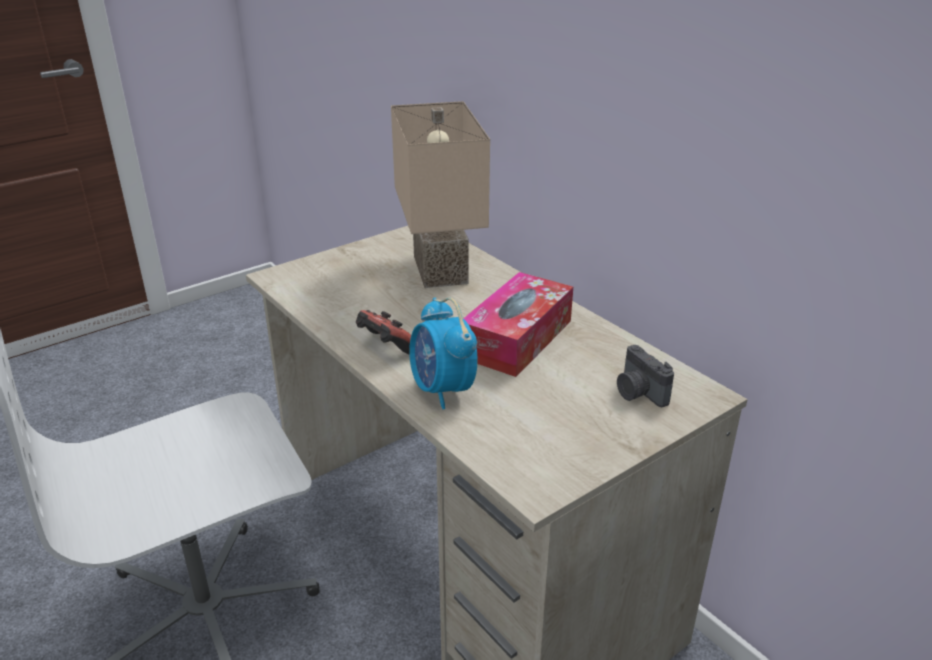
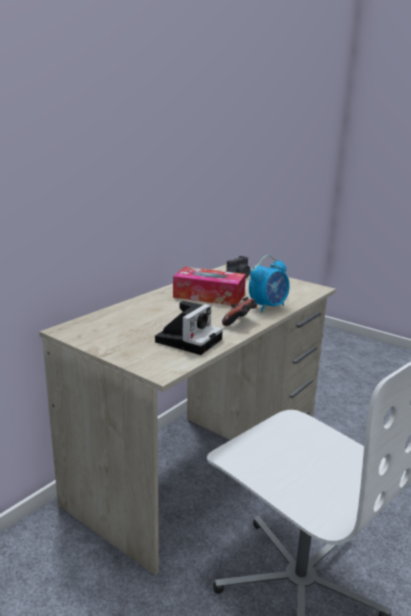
camera: 105 degrees left, 10 degrees down
beige table lamp [391,101,490,288] -> none
none -> camera [155,301,223,355]

